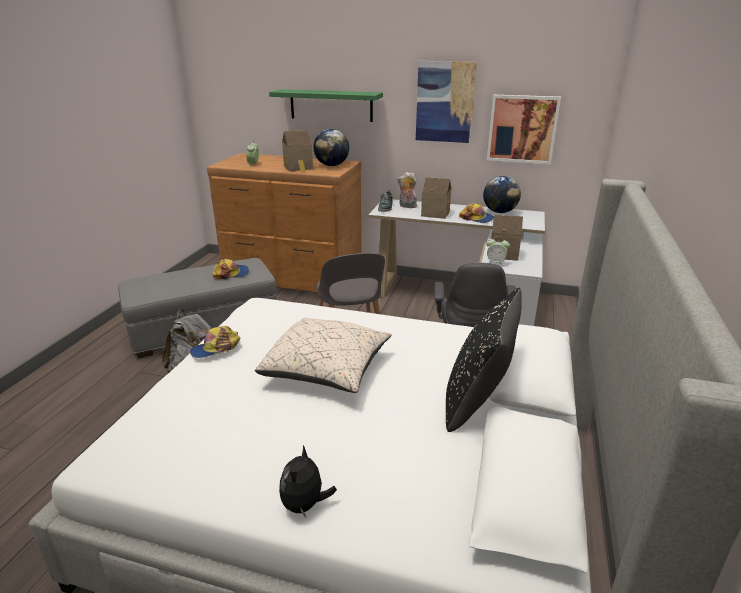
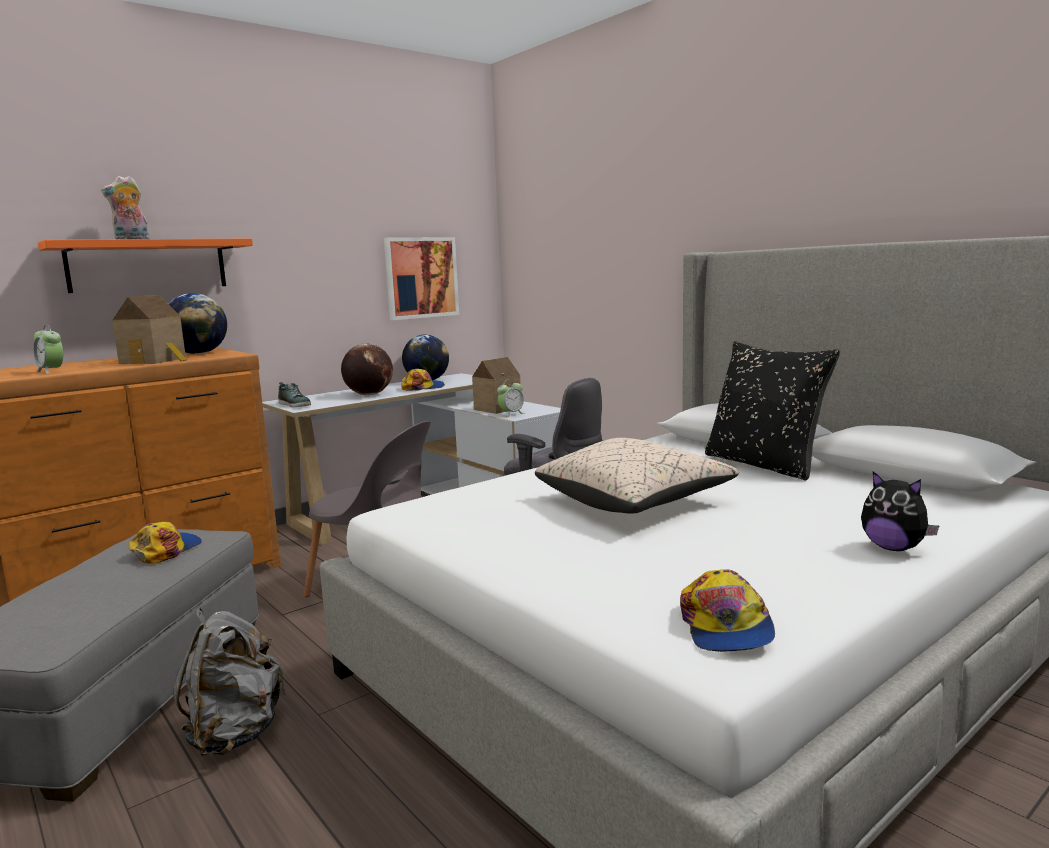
camera: 55 degrees left, 15 degrees down
cap [190,326,240,358] -> cap moved to [680,569,775,652]
green shelf [269,89,383,122] -> orange shelf [38,238,253,293]
plush toy [397,172,417,208] -> plush toy moved to [101,176,151,239]
picture [416,61,477,143] -> none
toy house [421,177,451,219] -> globe [341,344,393,395]

